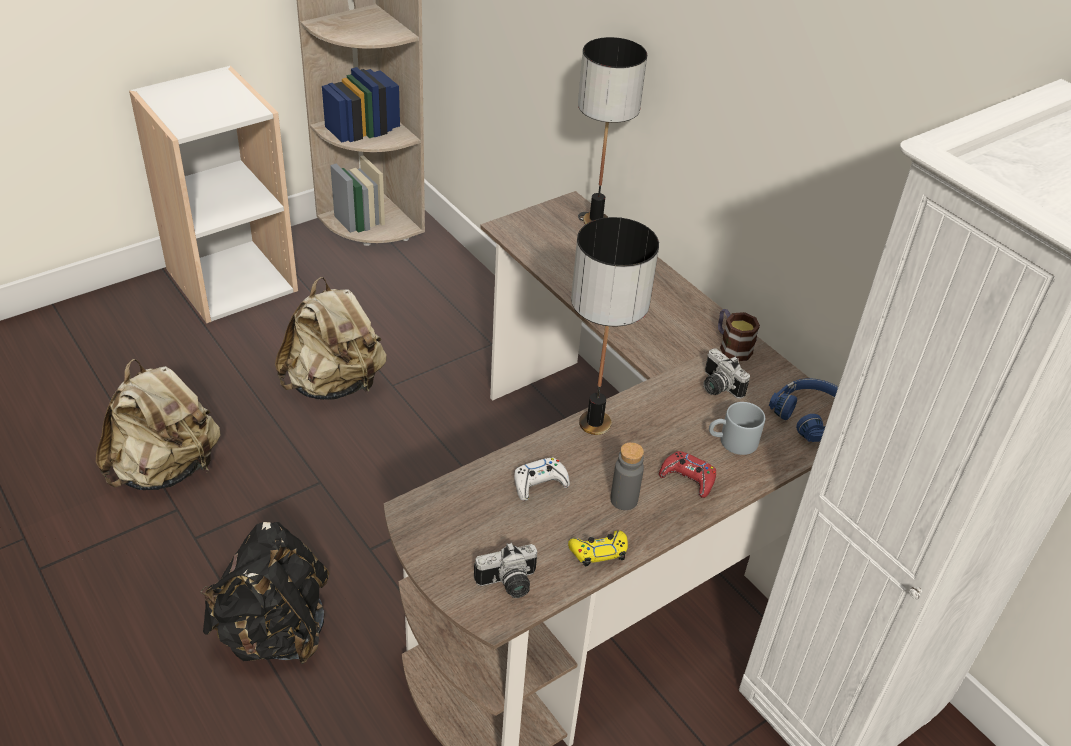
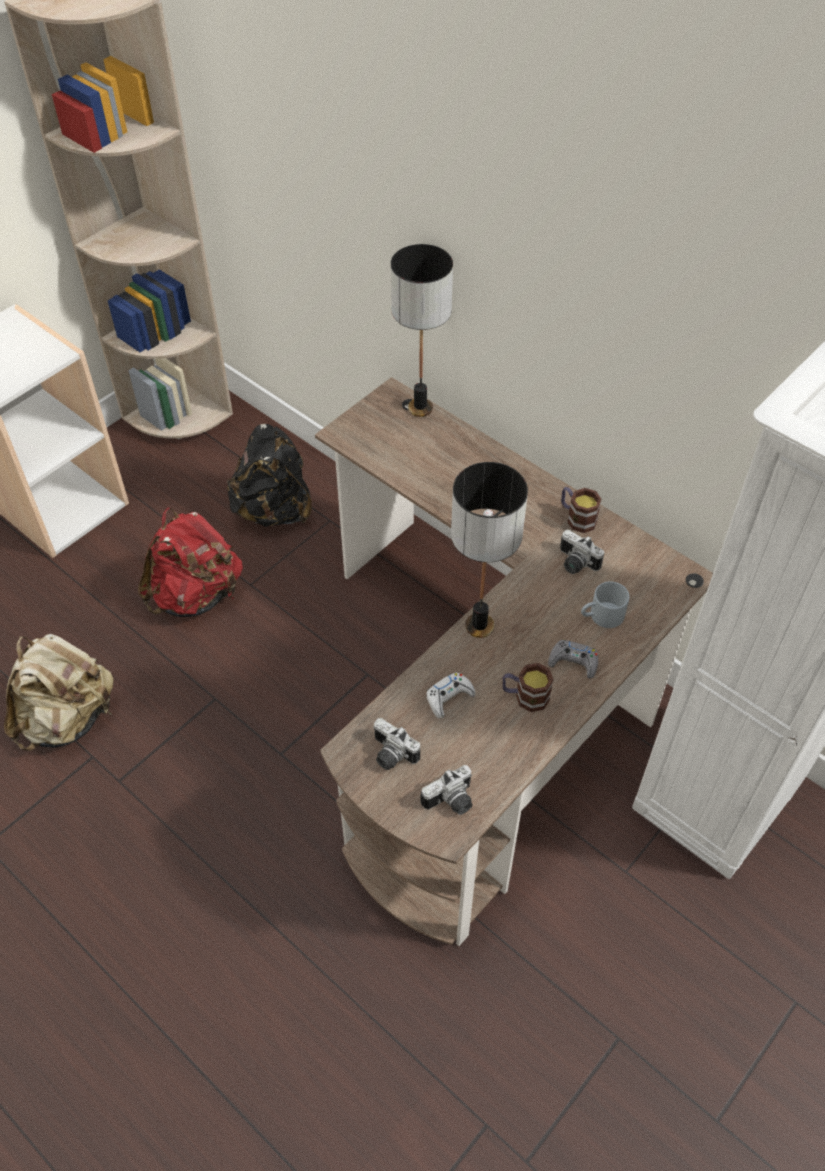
camera: 10 degrees left, 10 degrees up
black backpack [200,522,329,664] -> black backpack moved to [227,424,312,527]
beige backpack [275,277,387,400] -> red backpack [138,507,243,617]
yellow game controller [568,530,628,567] -> none
grey bottle [610,442,644,510] -> mug [503,663,554,712]
red game controller [659,451,716,498] -> grey game controller [548,640,598,679]
blue headphones [769,378,838,442] -> none
none -> camera [373,718,420,770]

